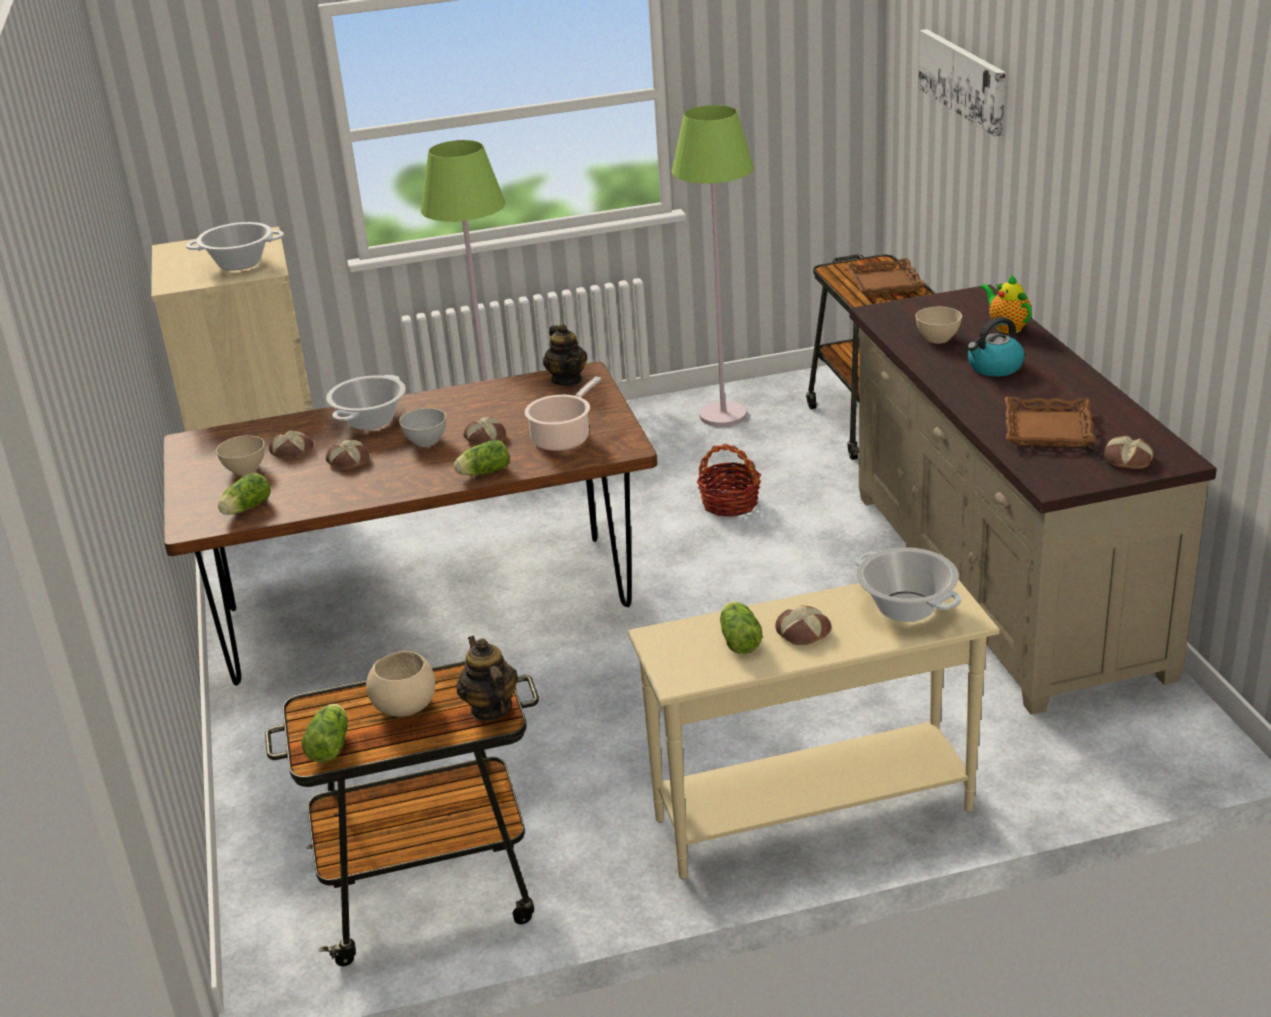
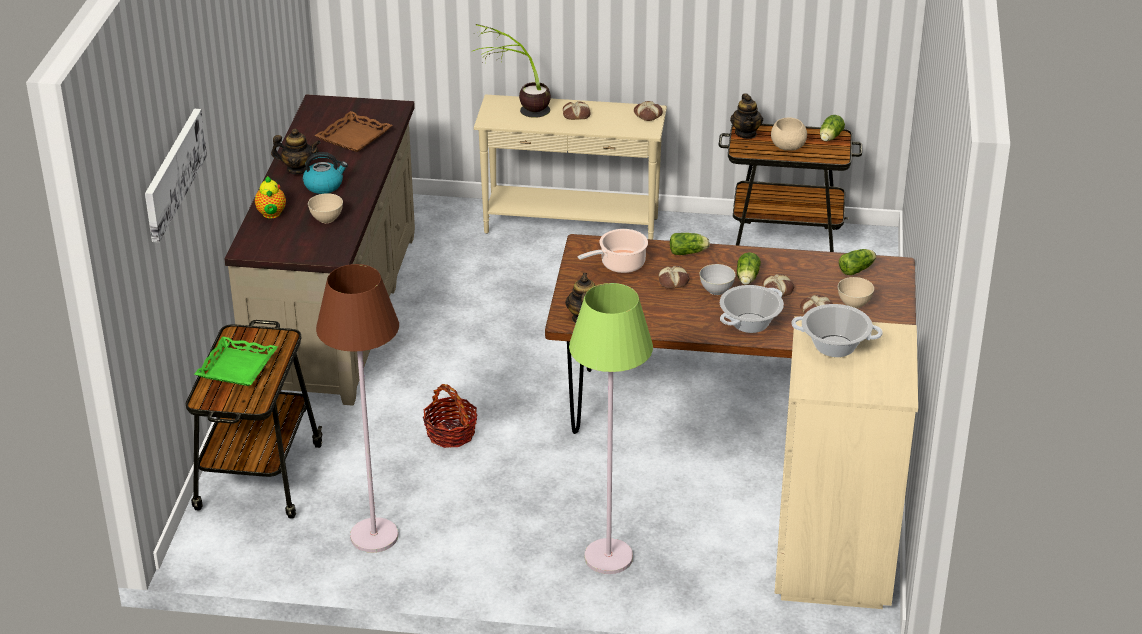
camera: 160 degrees left, 5 degrees up
green floor lamp [672,105,754,427] -> brown floor lamp [316,264,399,553]
lettuce [720,601,762,654] -> lettuce moved to [737,252,761,285]
brown tray [846,258,925,296] -> green tray [194,337,278,386]
cooking pot [855,547,961,622] -> potted plant [471,24,551,118]
bread [1104,436,1154,469] -> bread moved to [634,101,663,121]
none -> teapot [271,129,321,174]

